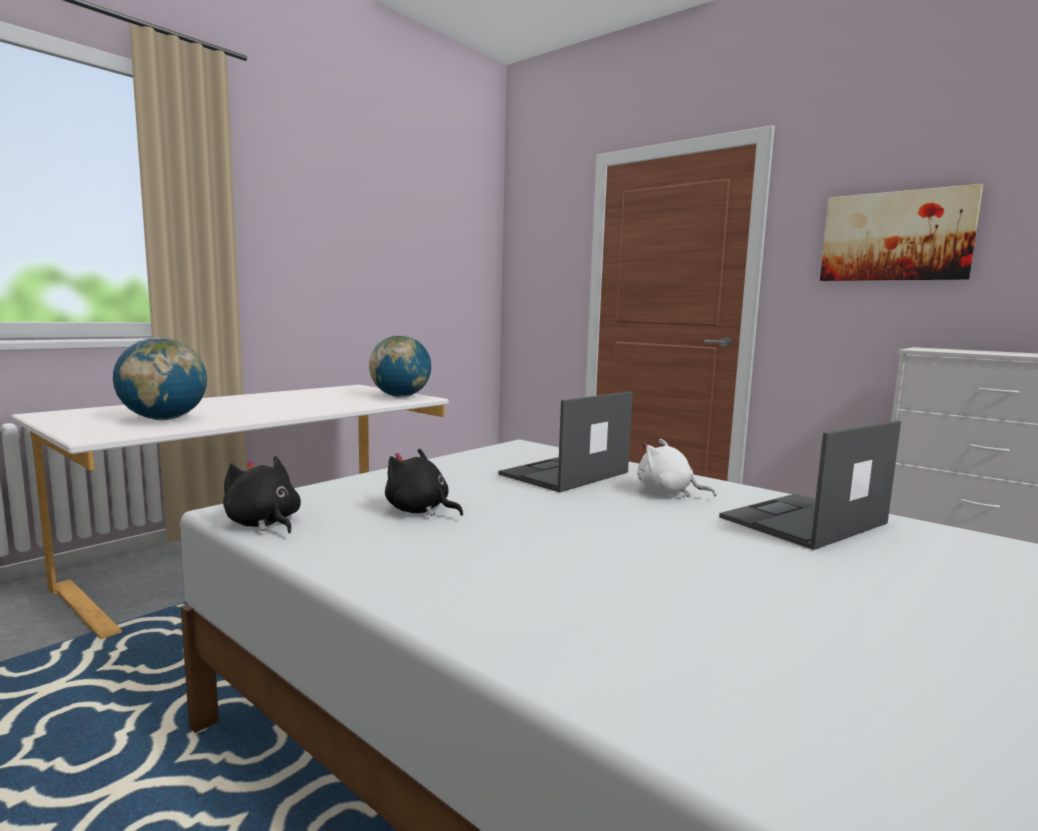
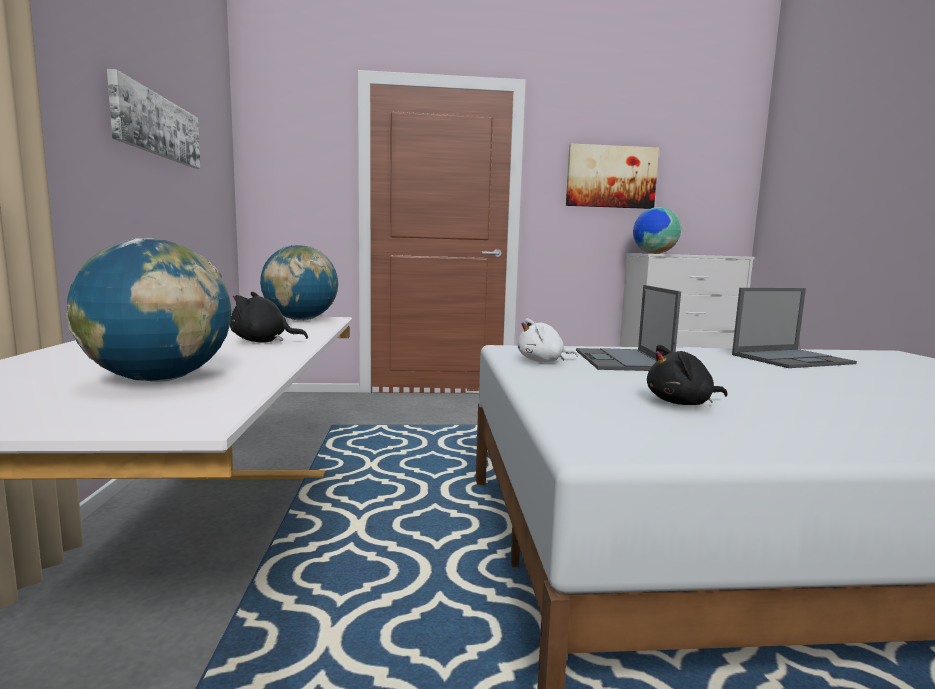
camera: 45 degrees left, 0 degrees up
black plush toy [223,456,301,533] -> black plush toy moved to [230,292,308,342]
white plush toy [637,439,716,497] -> white plush toy moved to [518,318,578,362]
laptop [719,421,901,550] -> laptop turned 120 degrees counterclockwise [732,288,857,368]
none -> picture [107,69,201,168]
none -> globe [633,207,681,254]

